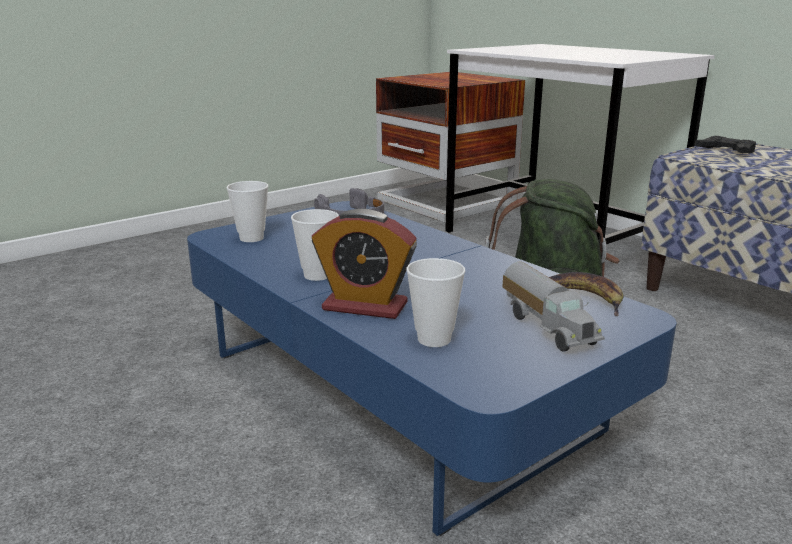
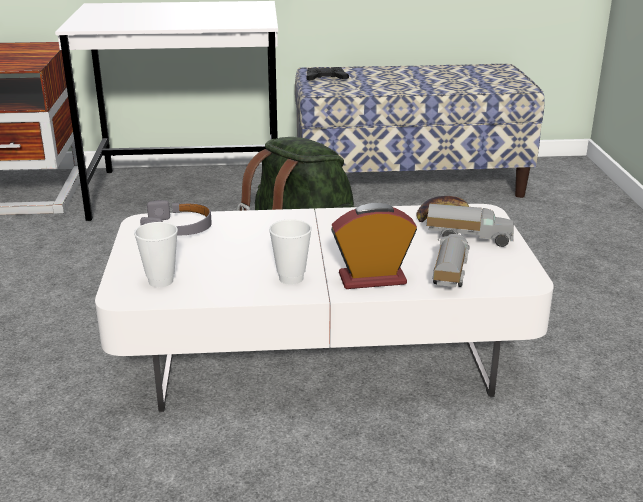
camera: 55 degrees left, 5 degrees up
blue coffee table [187,201,677,536] -> white coffee table [95,204,554,412]
alarm clock [312,209,417,319] -> alarm clock turned 150 degrees counterclockwise [331,203,417,289]
cup [406,258,466,347] -> toy truck [433,234,470,287]

